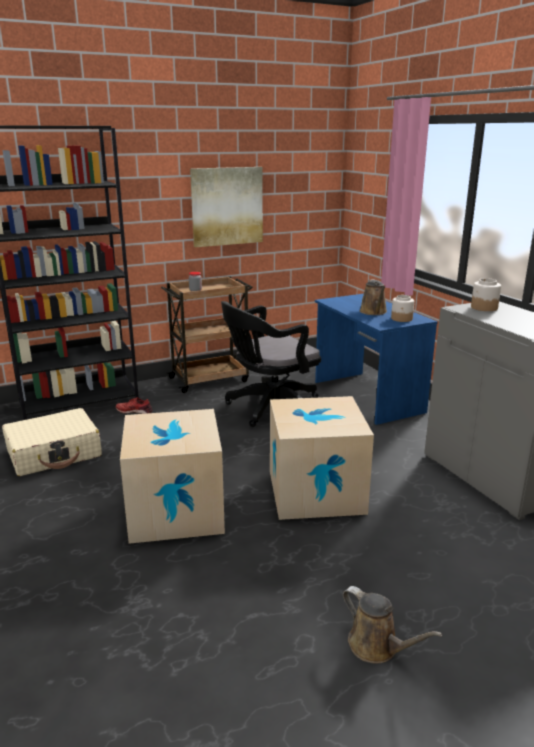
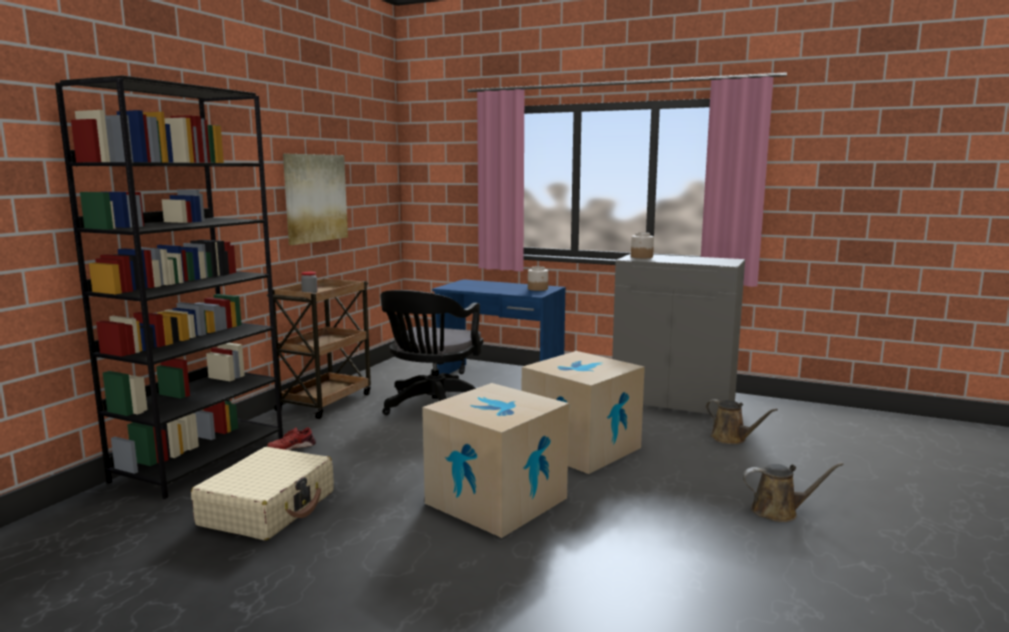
camera: 40 degrees left, 10 degrees down
brown watering can [360,279,387,315] -> brown watering can moved to [706,399,778,444]

